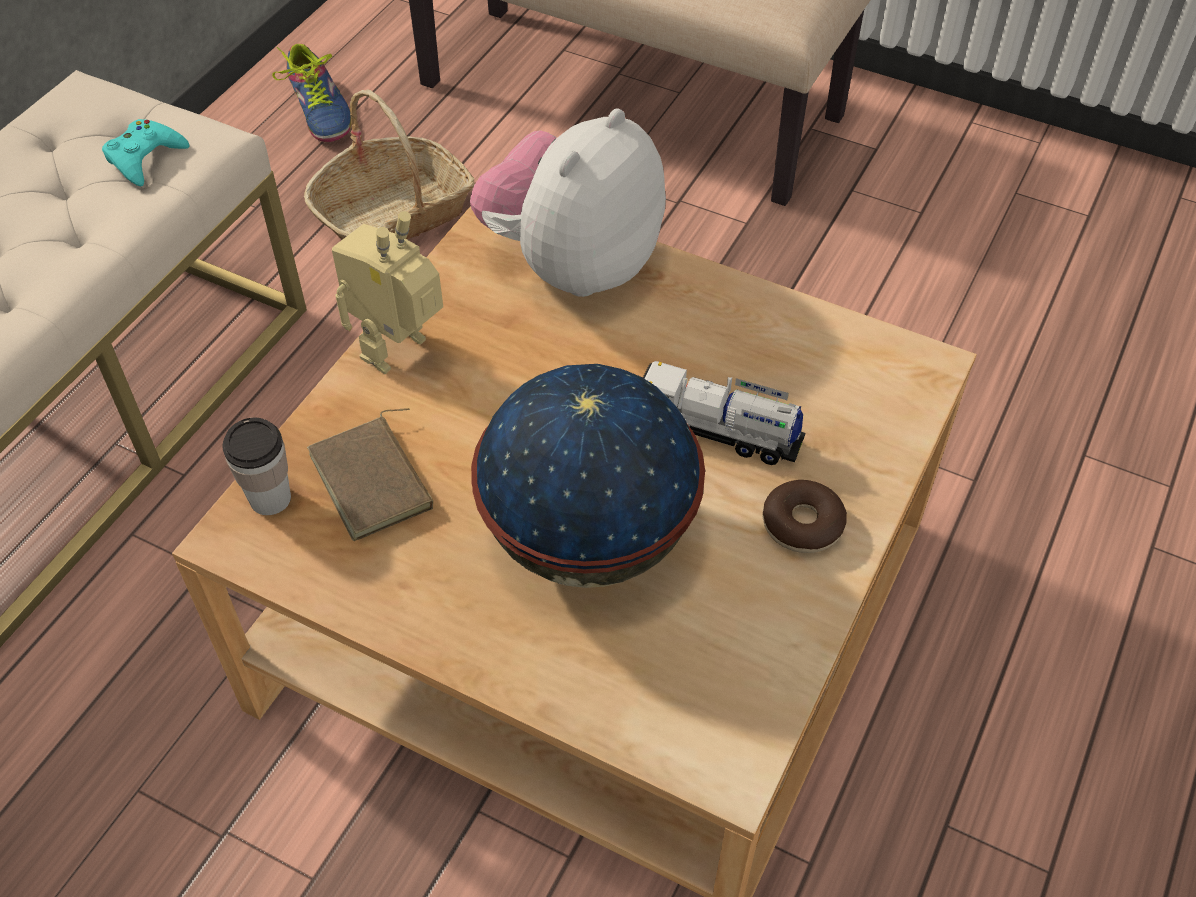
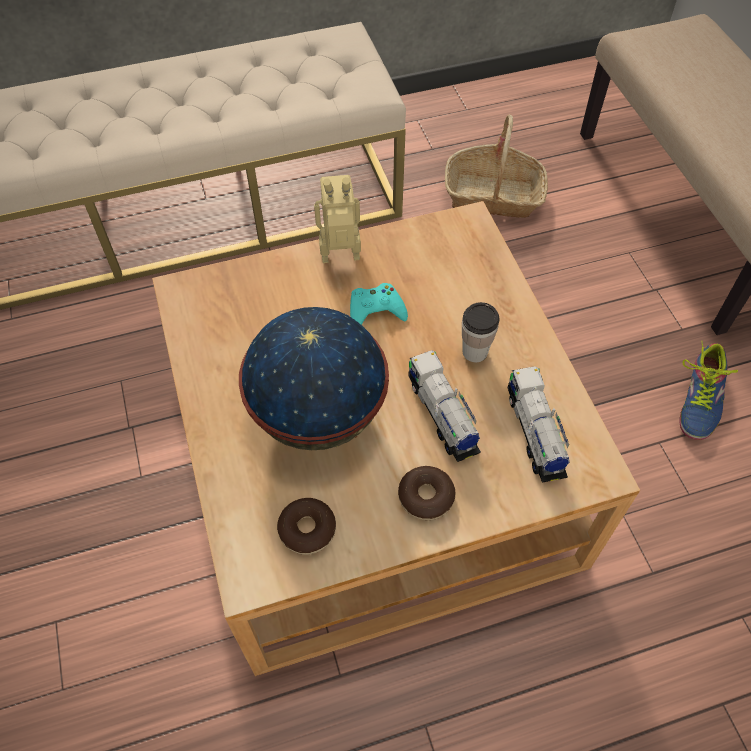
camera: 45 degrees right, 5 degrees up
turquoise game controller [102,119,189,186] -> turquoise game controller moved to [350,283,408,325]
cup [222,418,291,515] -> cup moved to [462,302,500,362]
shoe [272,44,351,142] -> shoe moved to [680,342,738,440]
brown book [307,408,433,541] -> none
plush toy [470,109,666,297] -> none
none -> donut [277,498,336,555]
none -> toy truck [508,366,570,483]

